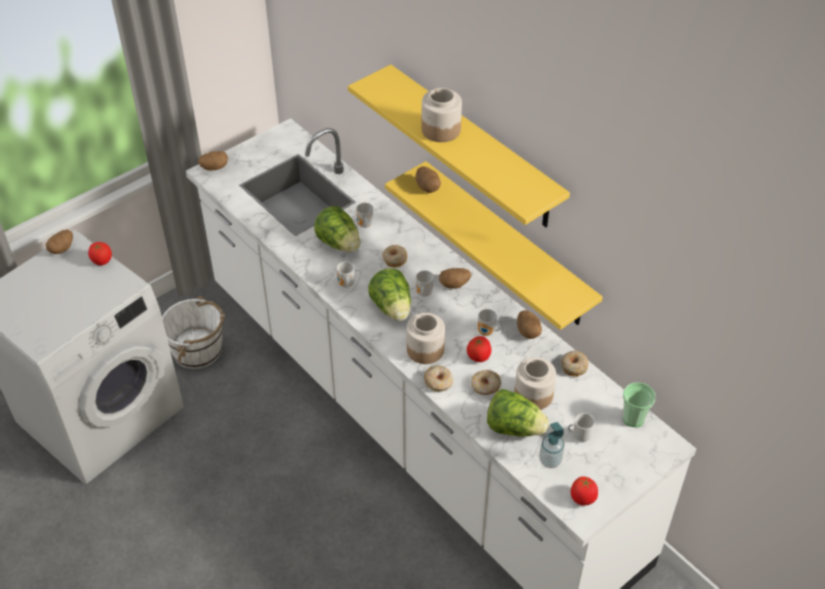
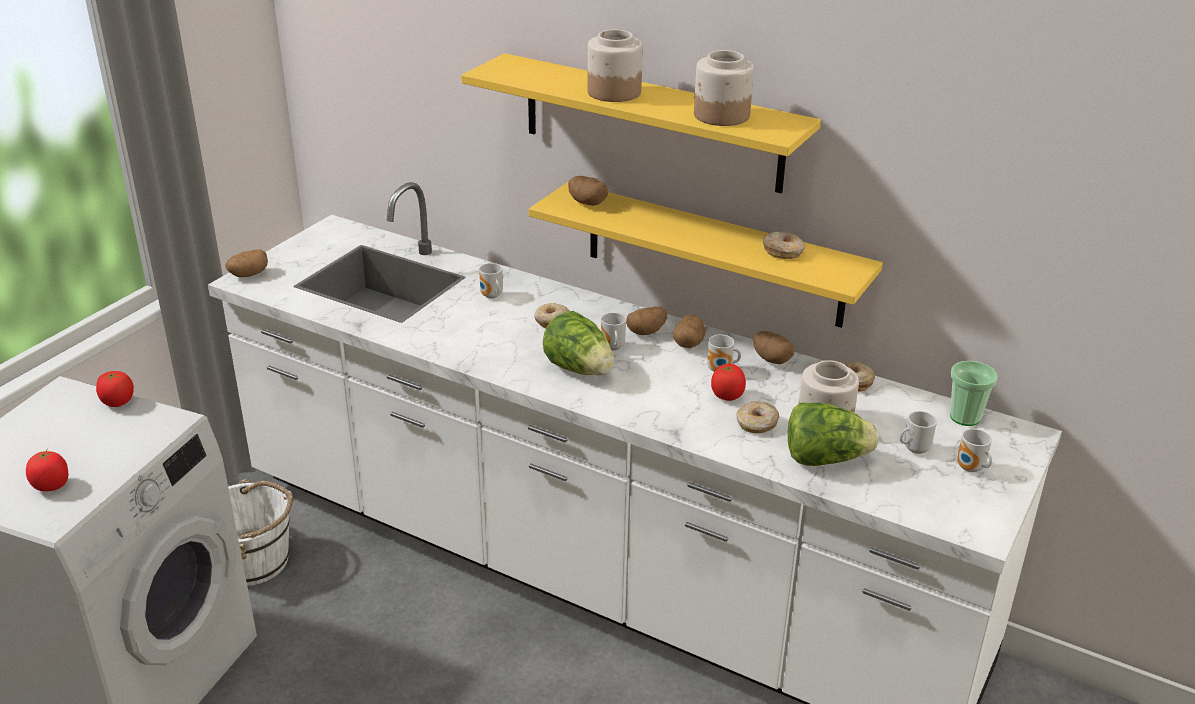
camera: 20 degrees left, 15 degrees down
potato [46,230,73,254] -> potato moved to [673,314,706,348]
lettuce [314,206,360,252] -> none
mug [337,262,355,287] -> mug moved to [957,429,992,472]
jar [407,313,445,364] -> jar moved to [694,50,754,126]
donut [424,366,453,392] -> donut moved to [763,232,805,259]
soap dispenser [539,422,564,468] -> none
tomato [570,476,598,505] -> tomato moved to [26,450,69,491]

